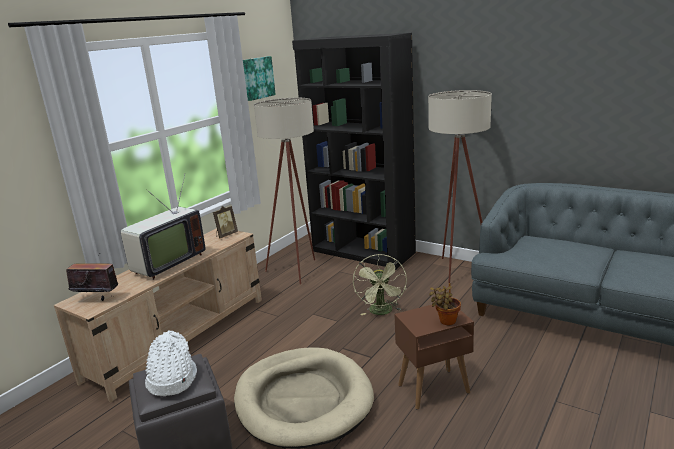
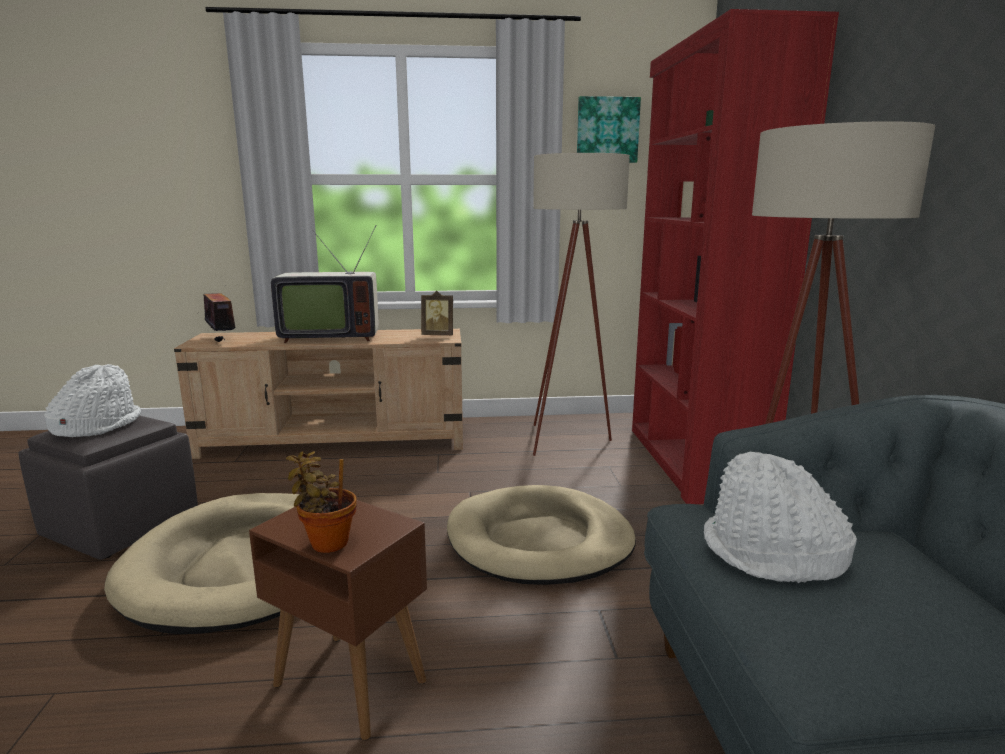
camera: 50 degrees right, 5 degrees down
black bookcase [292,33,416,270] -> red bookcase [632,9,839,504]
green fan [353,254,407,315] -> beige dog bed [447,485,636,585]
none -> white hat [704,452,857,583]

